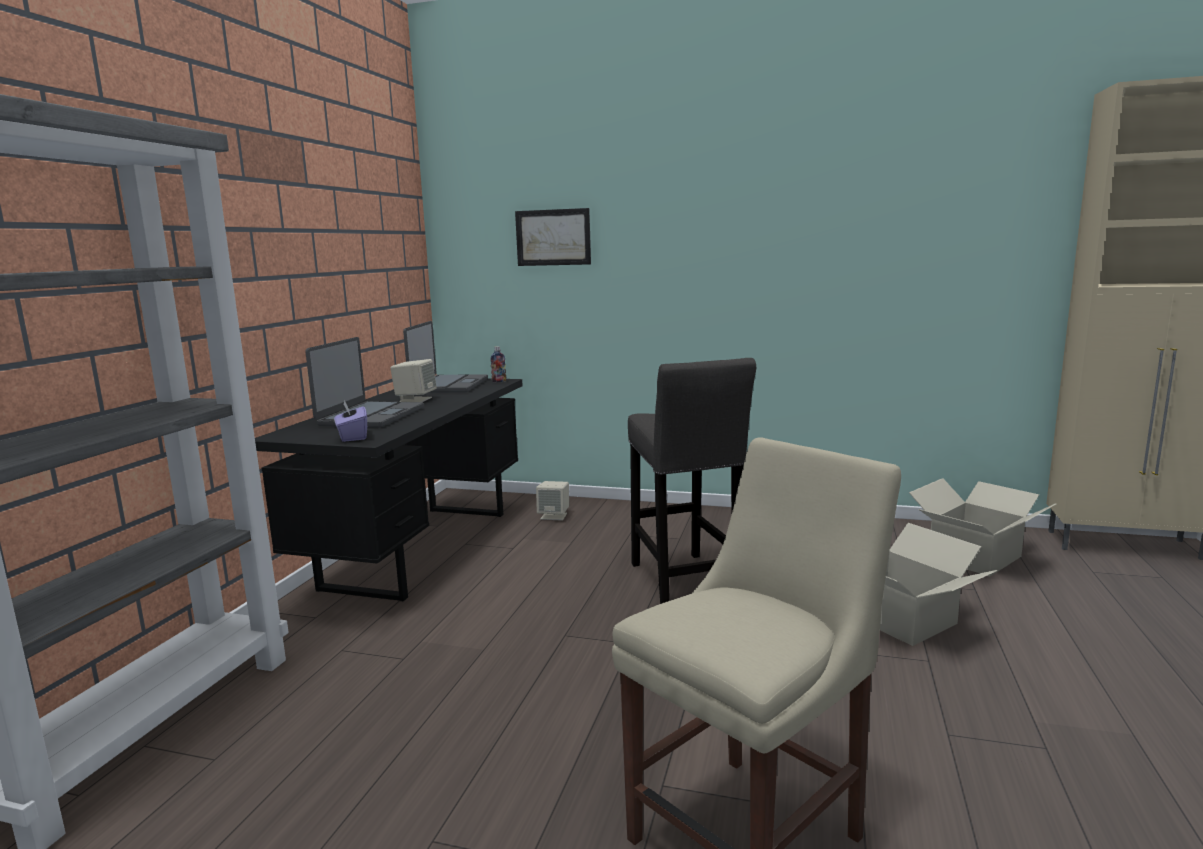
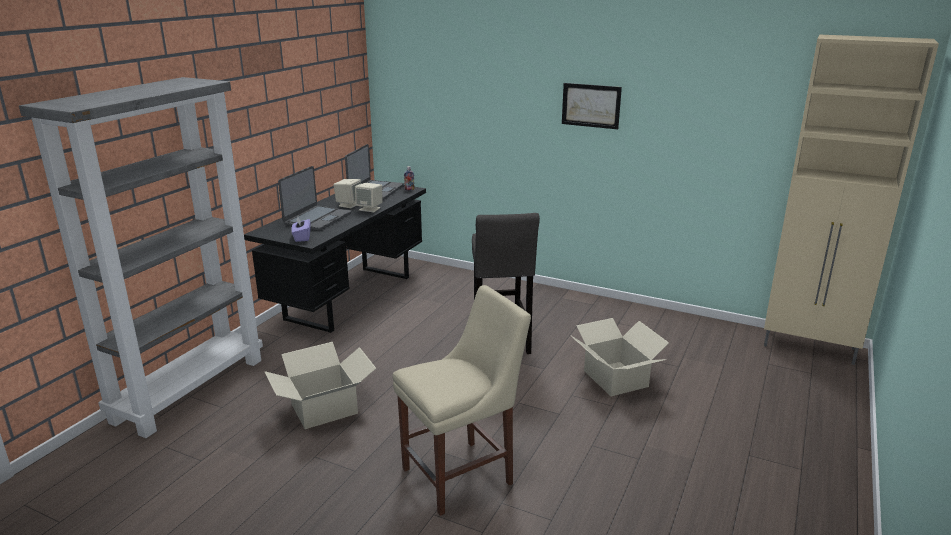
camera: 10 degrees right, 10 degrees up
picture [515,208,591,266] -> picture moved to [562,83,622,129]
beige speaker [536,481,569,521] -> beige speaker moved to [355,183,382,213]
cardboard box [909,478,1056,576] -> cardboard box moved to [265,342,376,429]

